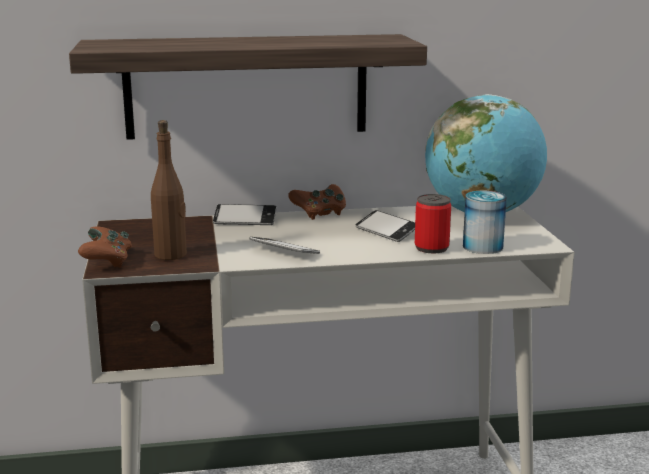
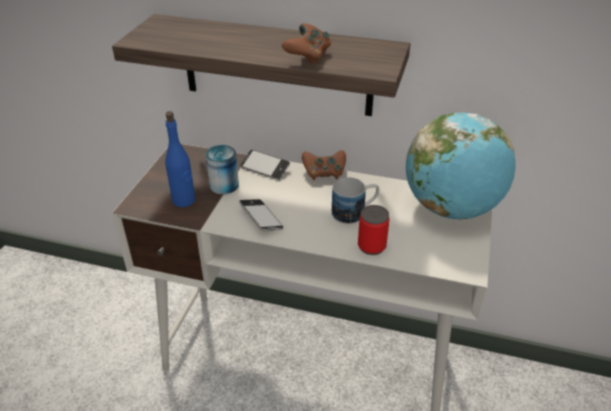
camera: 25 degrees right, 20 degrees up
brown game controller [78,227,132,268] -> brown game controller moved to [282,23,331,64]
brown bottle [151,120,187,260] -> blue bottle [165,111,196,207]
phone [355,210,415,242] -> mug [332,177,379,224]
can [463,191,507,254] -> can moved to [205,145,239,194]

